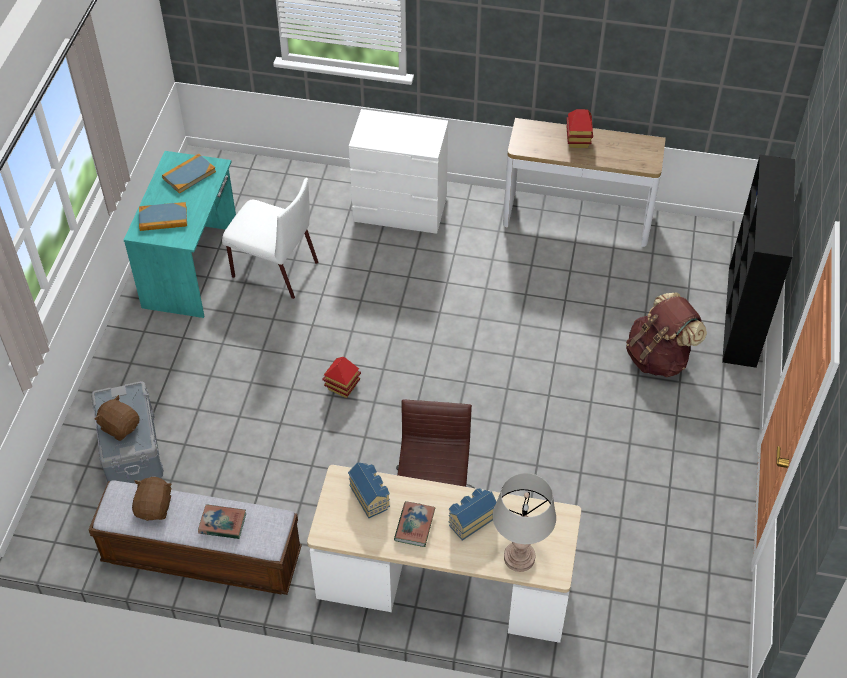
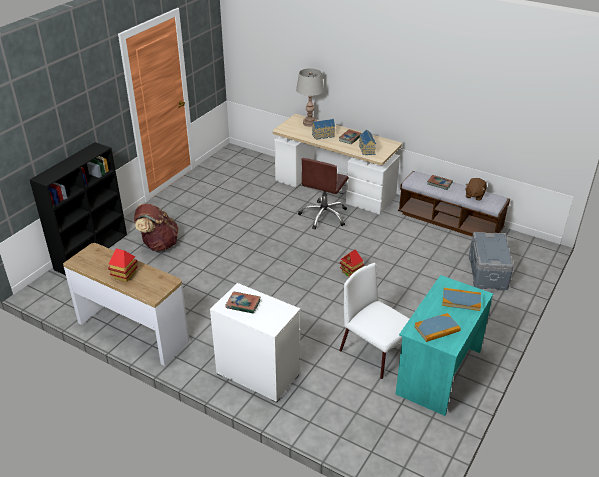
camera: 160 degrees left, 15 degrees down
brown plush toy [94,395,140,441] -> none
none -> book [226,291,260,314]

